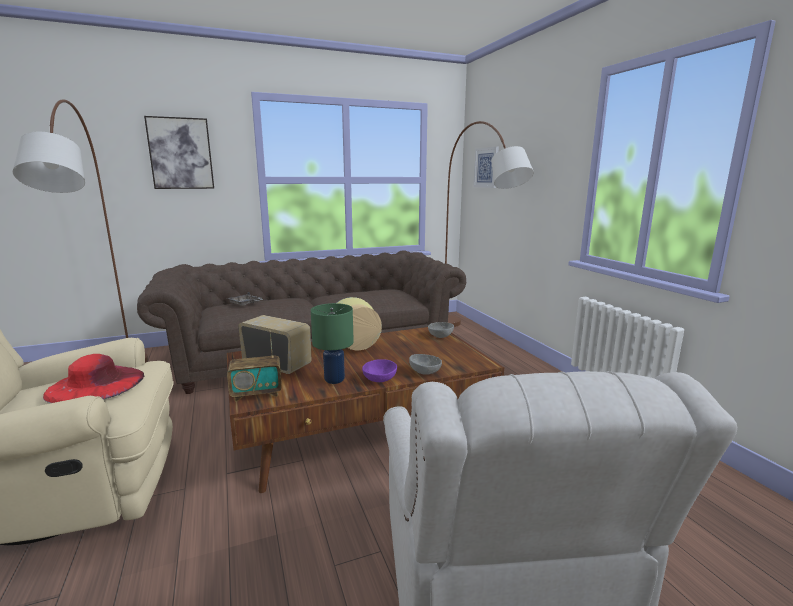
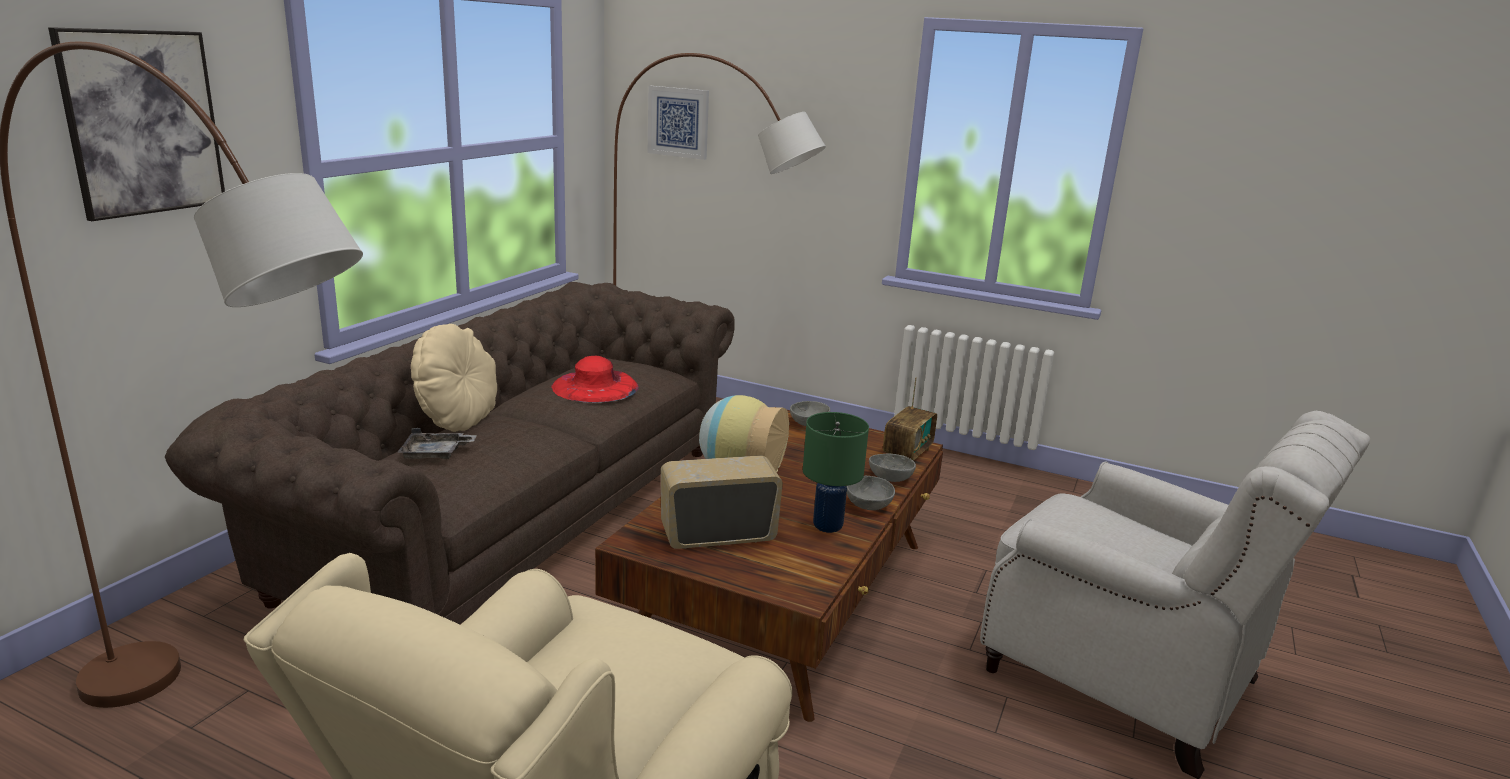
camera: 45 degrees left, 5 degrees up
red hat [43,354,144,403] -> red hat moved to [551,356,639,403]
radio [227,331,282,402] -> radio moved to [883,377,937,461]
purple bowl [362,359,397,382] -> grey bowl [847,476,895,510]
none -> beige pillow [411,324,497,432]

